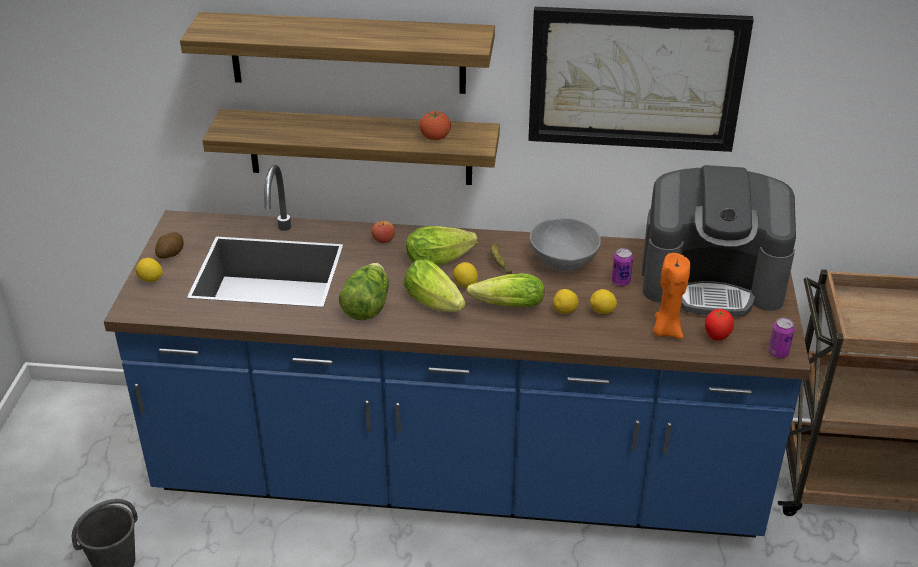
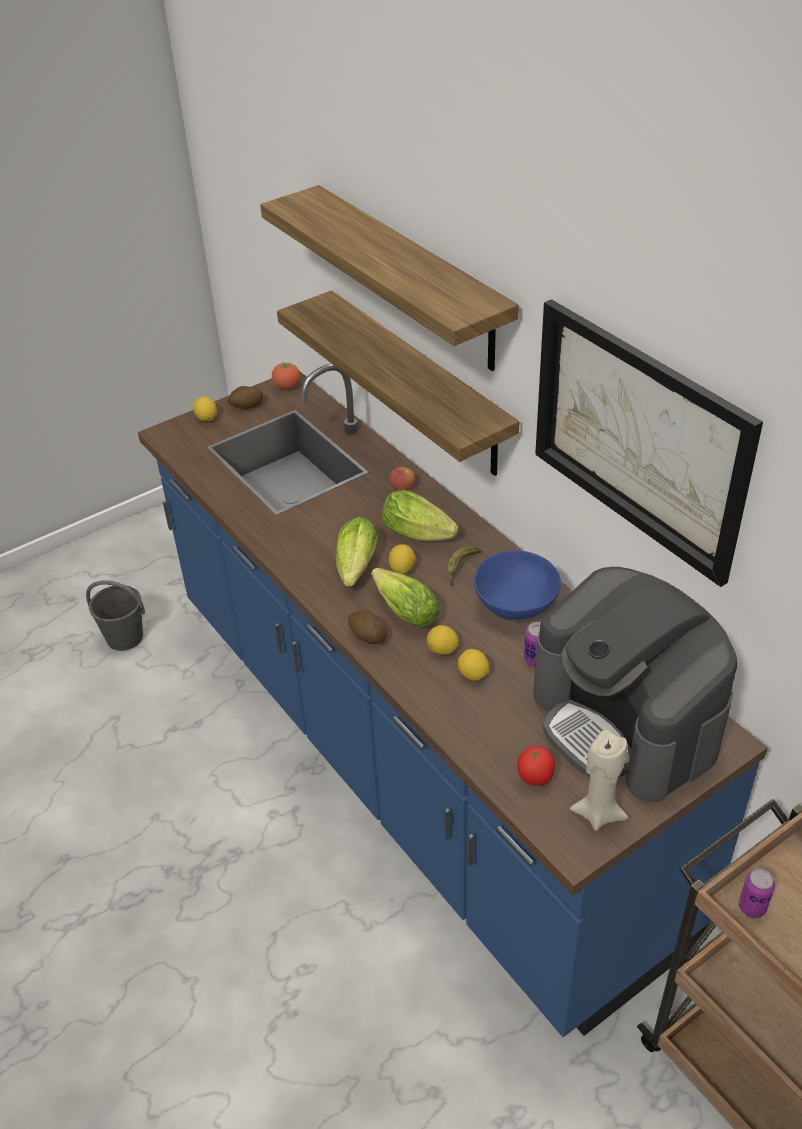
camera: 50 degrees right, 5 degrees up
lettuce [338,263,389,320] -> none
tomato [420,111,451,140] -> tomato moved to [272,362,300,389]
grey bowl [530,218,601,271] -> blue bowl [474,550,561,620]
orange candle [653,253,690,339] -> none
can [768,318,795,358] -> can moved to [739,868,775,918]
none -> potato [348,611,387,644]
none -> beige candle [570,730,628,831]

